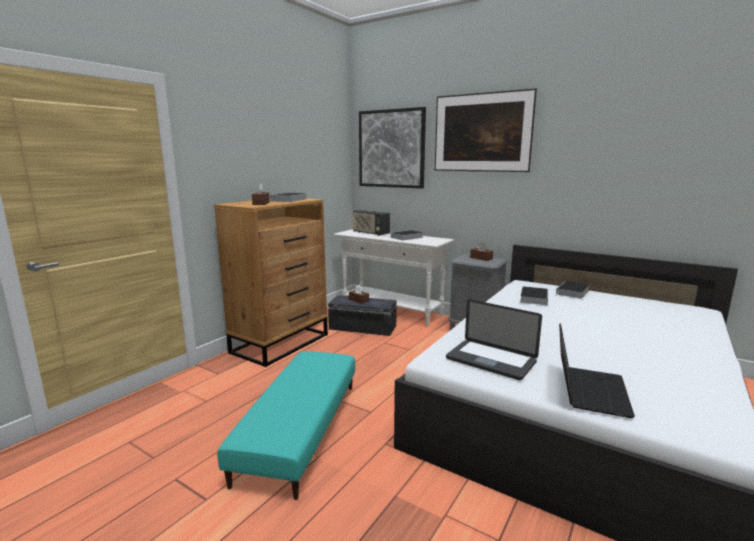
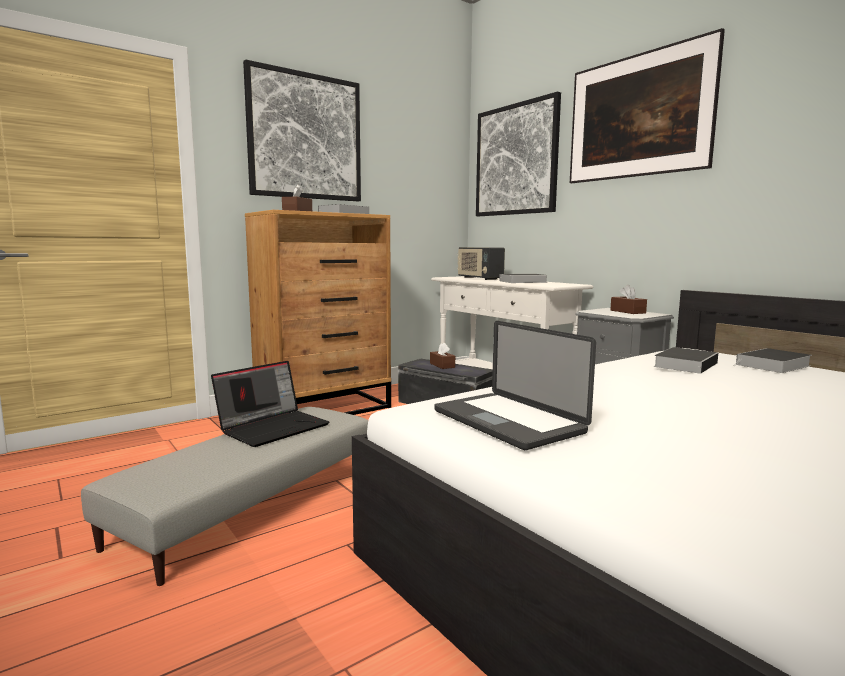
camera: 20 degrees right, 5 degrees down
turquoise ottoman [217,351,355,500] -> grey ottoman [81,407,368,586]
laptop [559,323,635,418] -> laptop moved to [211,361,329,447]
none -> picture [243,59,361,201]

